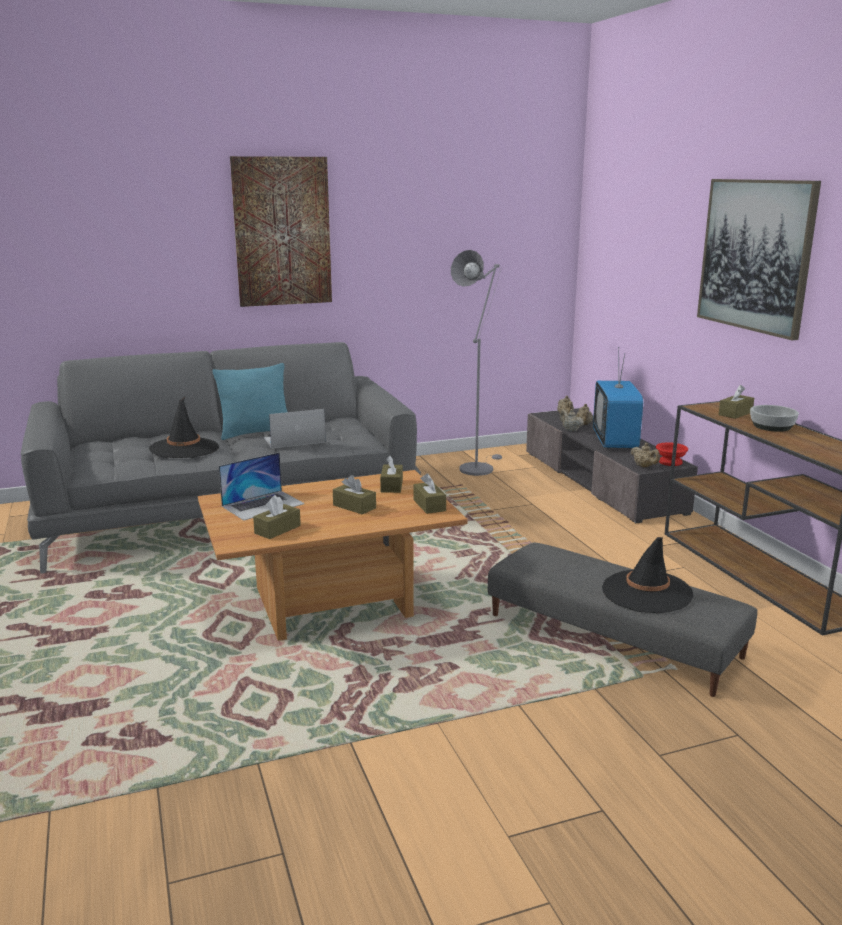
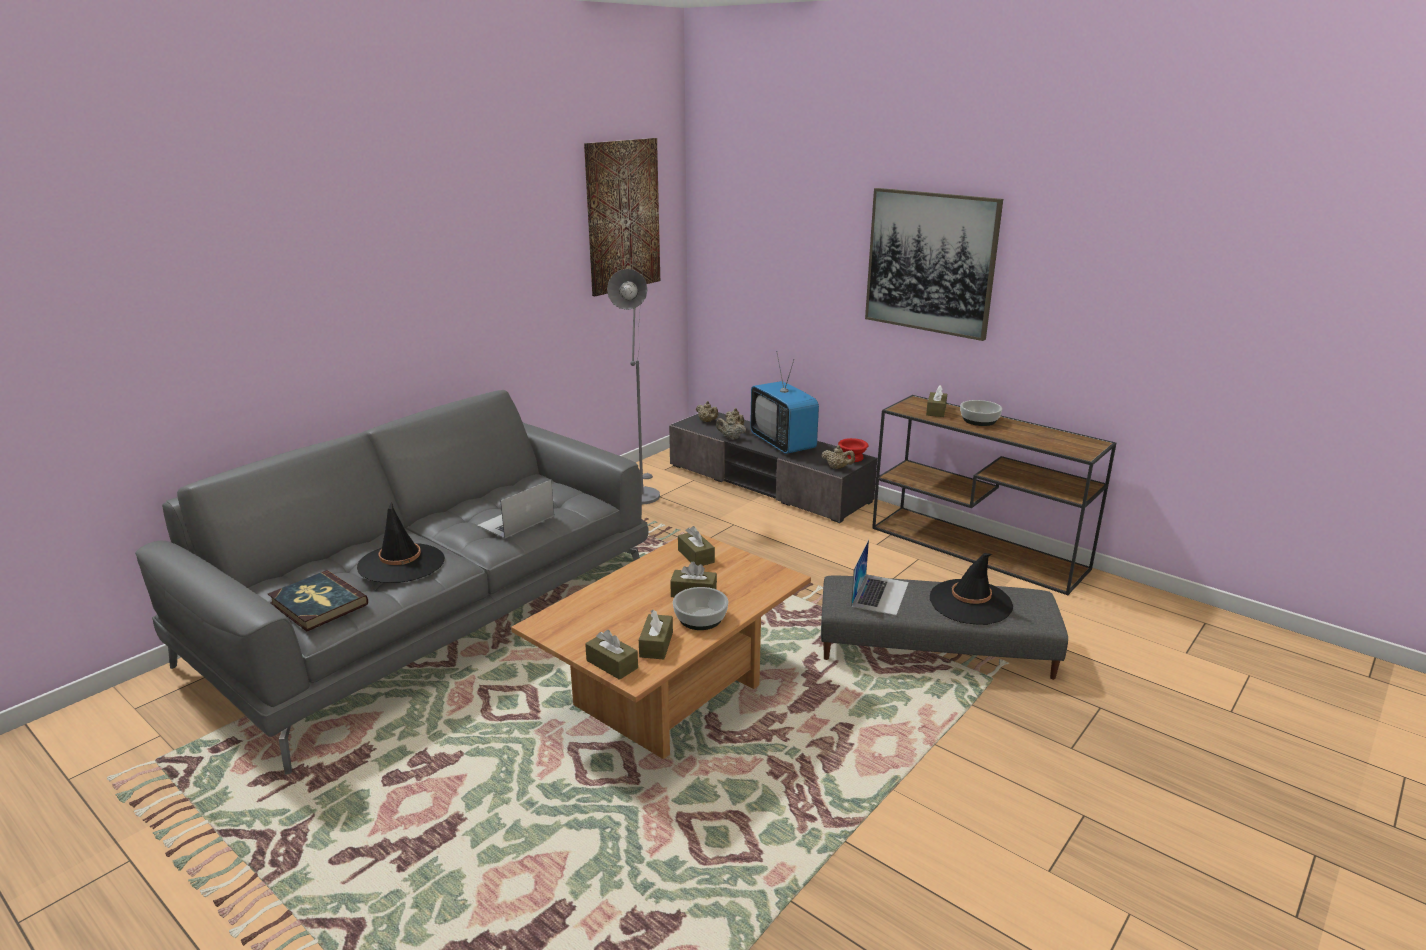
camera: 30 degrees left, 5 degrees up
turquoise pillow [212,363,287,440] -> none
laptop [219,452,305,521] -> laptop moved to [851,539,909,616]
picture [230,156,332,307] -> picture moved to [584,138,660,296]
brown tissue box [413,473,446,514] -> brown tissue box moved to [585,630,638,680]
none -> book [268,570,368,631]
none -> bowl [673,587,728,630]

